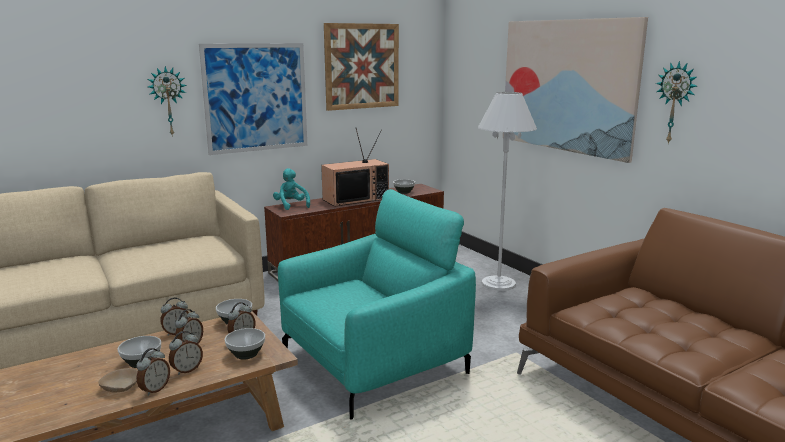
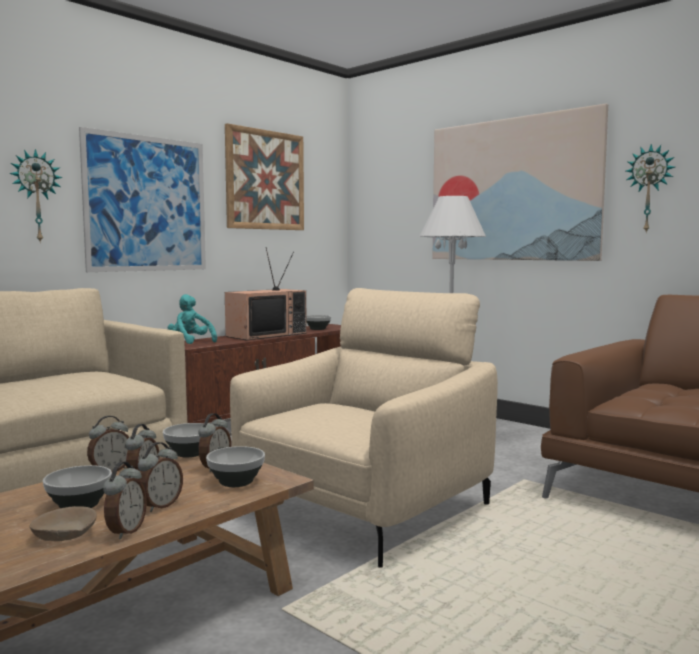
camera: 15 degrees left, 10 degrees down
turquoise armchair [278,189,476,420] -> beige armchair [230,288,498,568]

